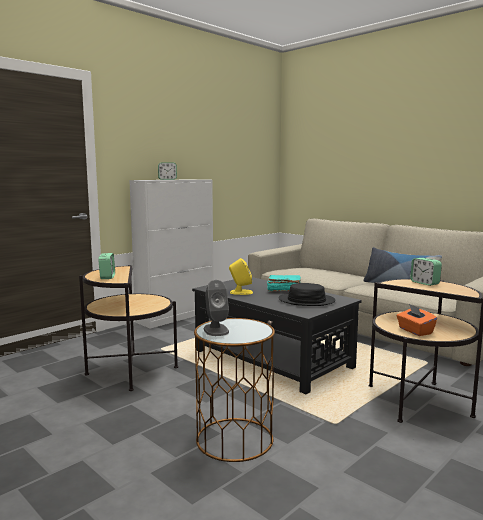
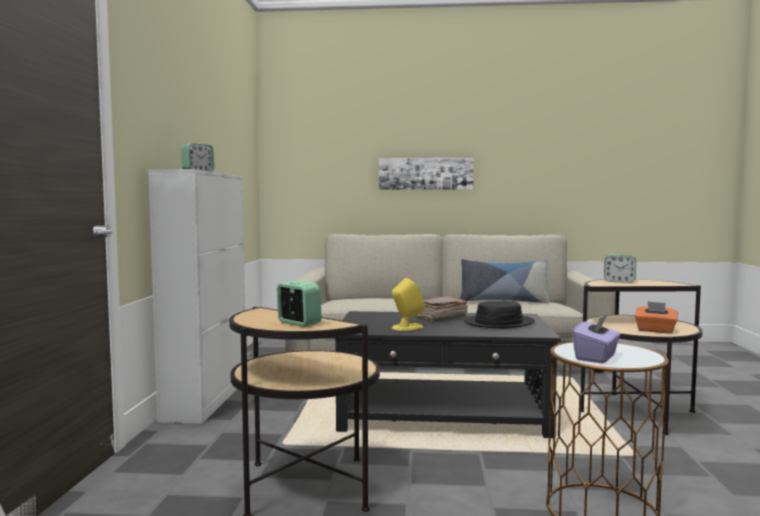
camera: 40 degrees left, 5 degrees down
grey speaker [204,280,229,336] -> purple tissue box [572,314,621,363]
turquoise book [267,275,301,292] -> brown book [416,296,468,321]
none -> picture [379,158,474,190]

